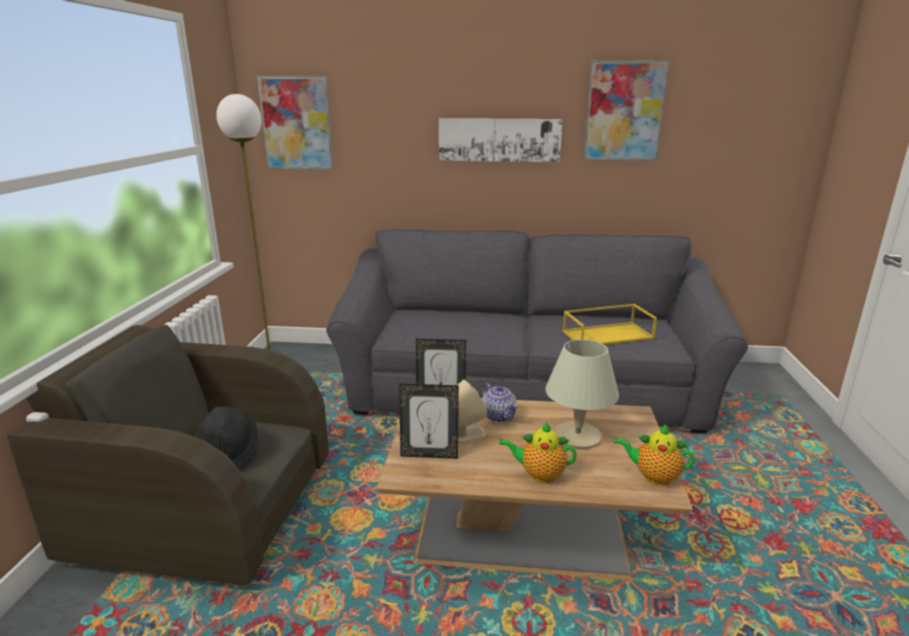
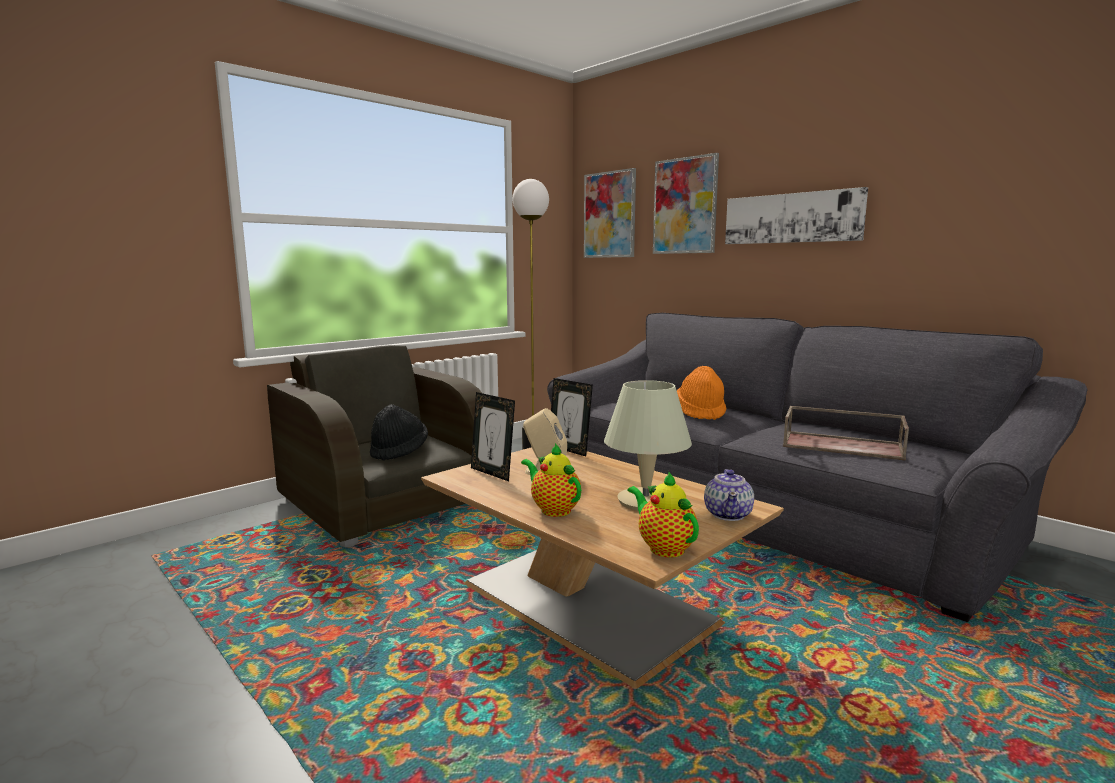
camera: 40 degrees right, 10 degrees down
teapot [482,383,517,422] -> teapot moved to [704,469,754,521]
yellow tray [562,304,657,345] -> brown tray [783,406,909,461]
picture [584,60,669,161] -> picture moved to [653,153,719,254]
none -> orange hat [677,366,726,420]

